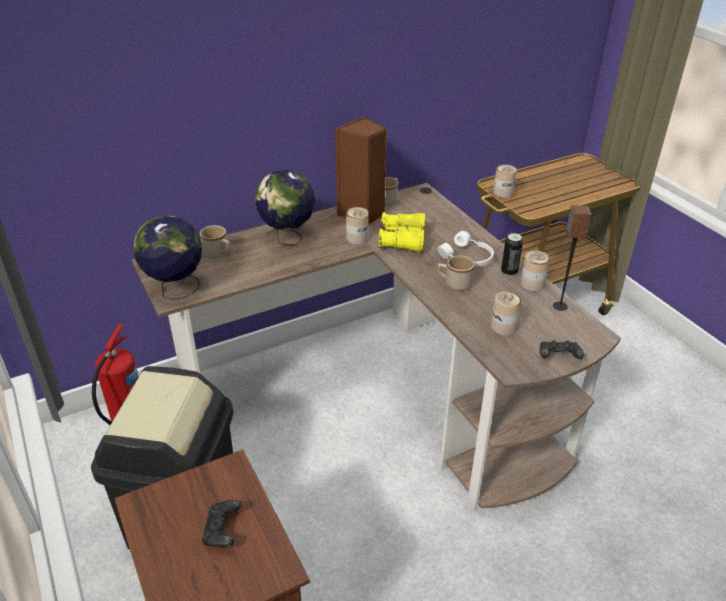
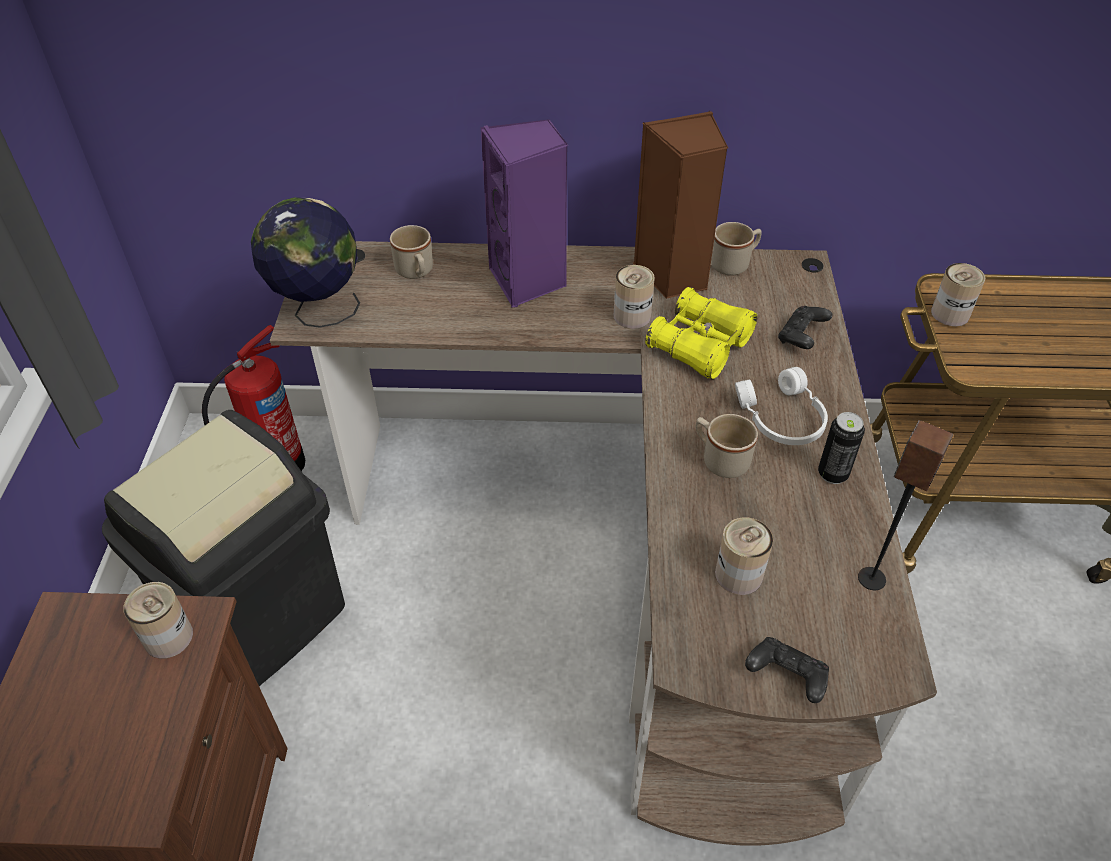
camera: 30 degrees right, 10 degrees up
black game controller [202,499,241,548] -> black game controller moved to [778,306,832,349]
globe [255,170,315,245] -> purple speaker [480,119,569,308]
can [521,251,550,291] -> can moved to [123,582,193,659]

